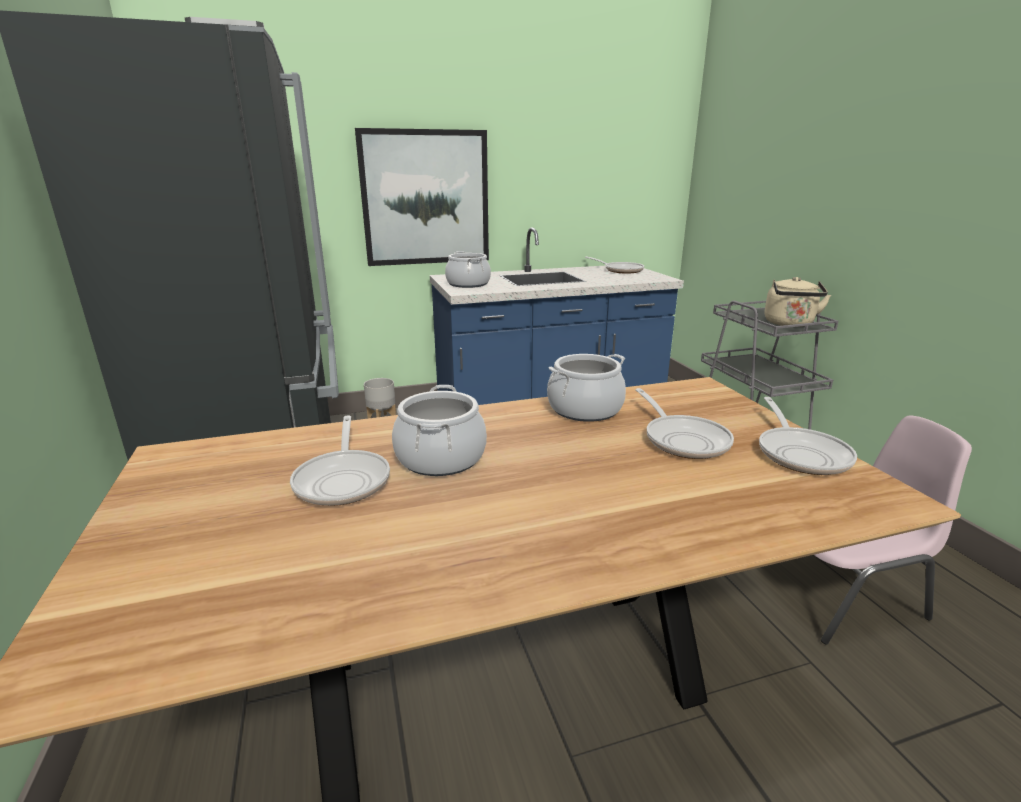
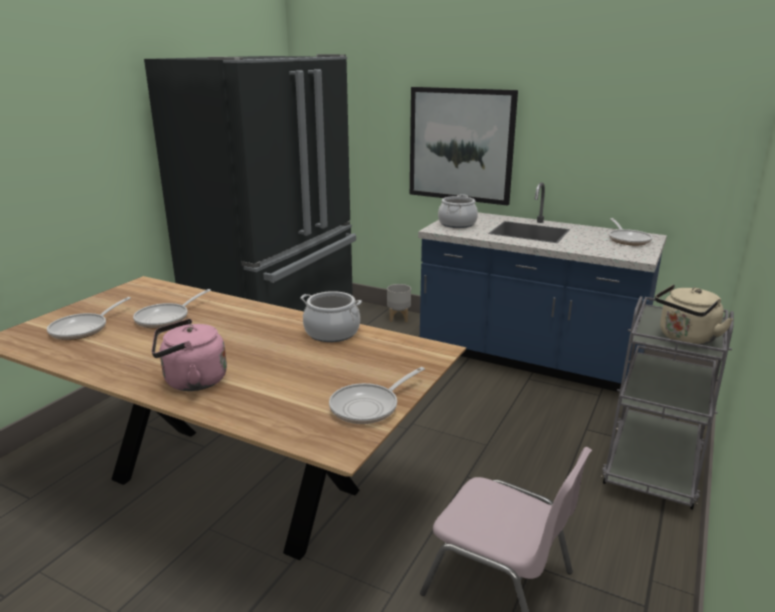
camera: 45 degrees right, 0 degrees up
cooking pot [392,385,487,476] -> none
frying pan [636,388,734,459] -> frying pan moved to [47,297,131,340]
none -> pink kettle [152,319,227,391]

